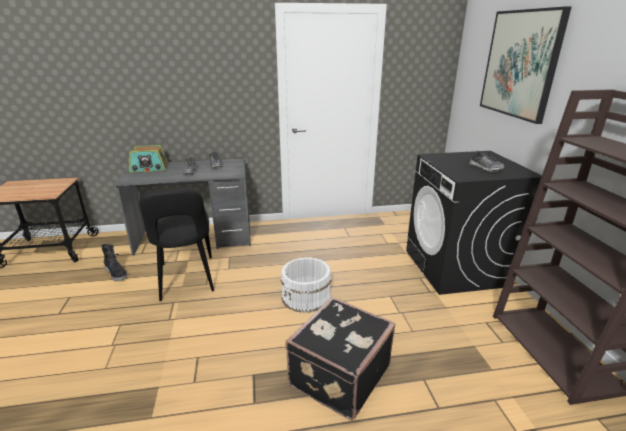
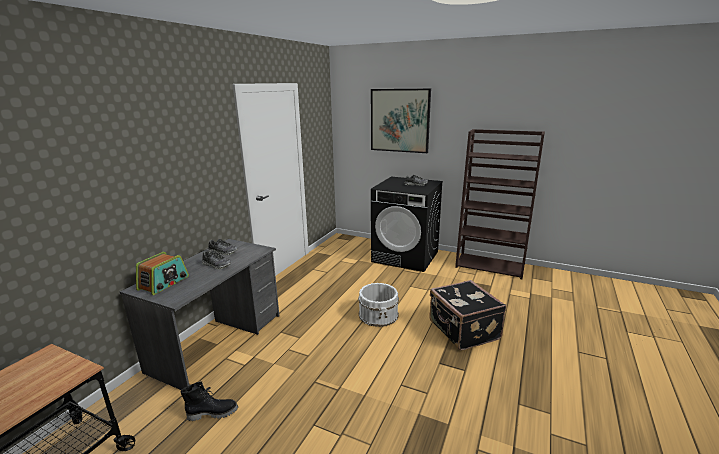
camera: 55 degrees left, 5 degrees down
black chair [139,187,214,301] -> none

